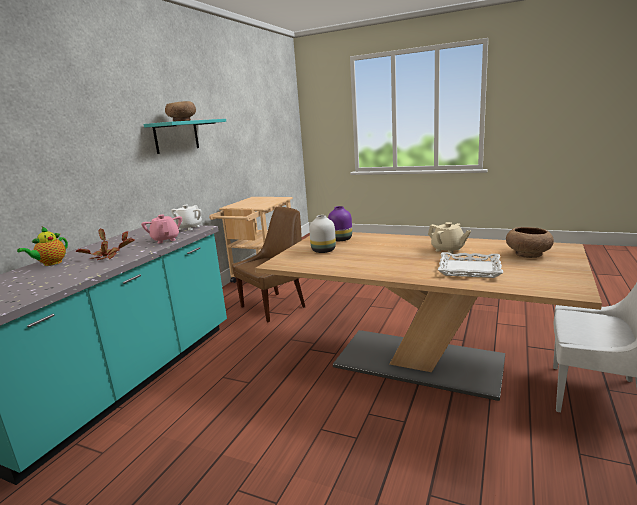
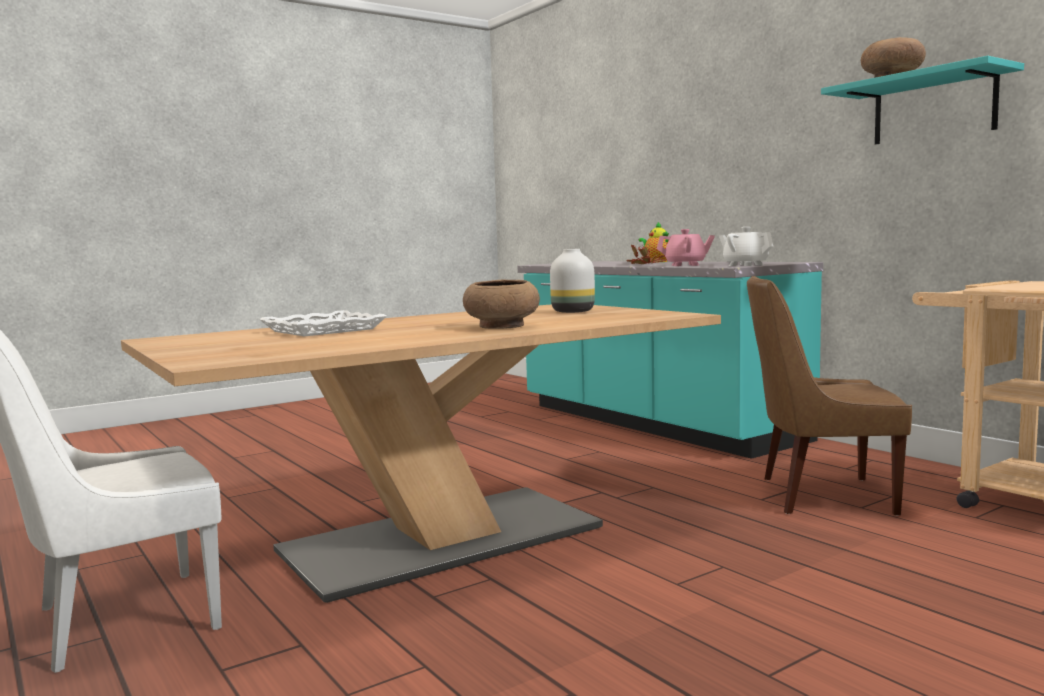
camera: 120 degrees right, 10 degrees down
brown chair [232,207,305,322] -> brown chair turned 105 degrees clockwise [747,276,912,516]
purple vase [328,206,352,241] -> none
beige teapot [428,222,471,254] -> none
brown bowl [506,227,554,258] -> brown bowl moved to [463,280,540,329]

